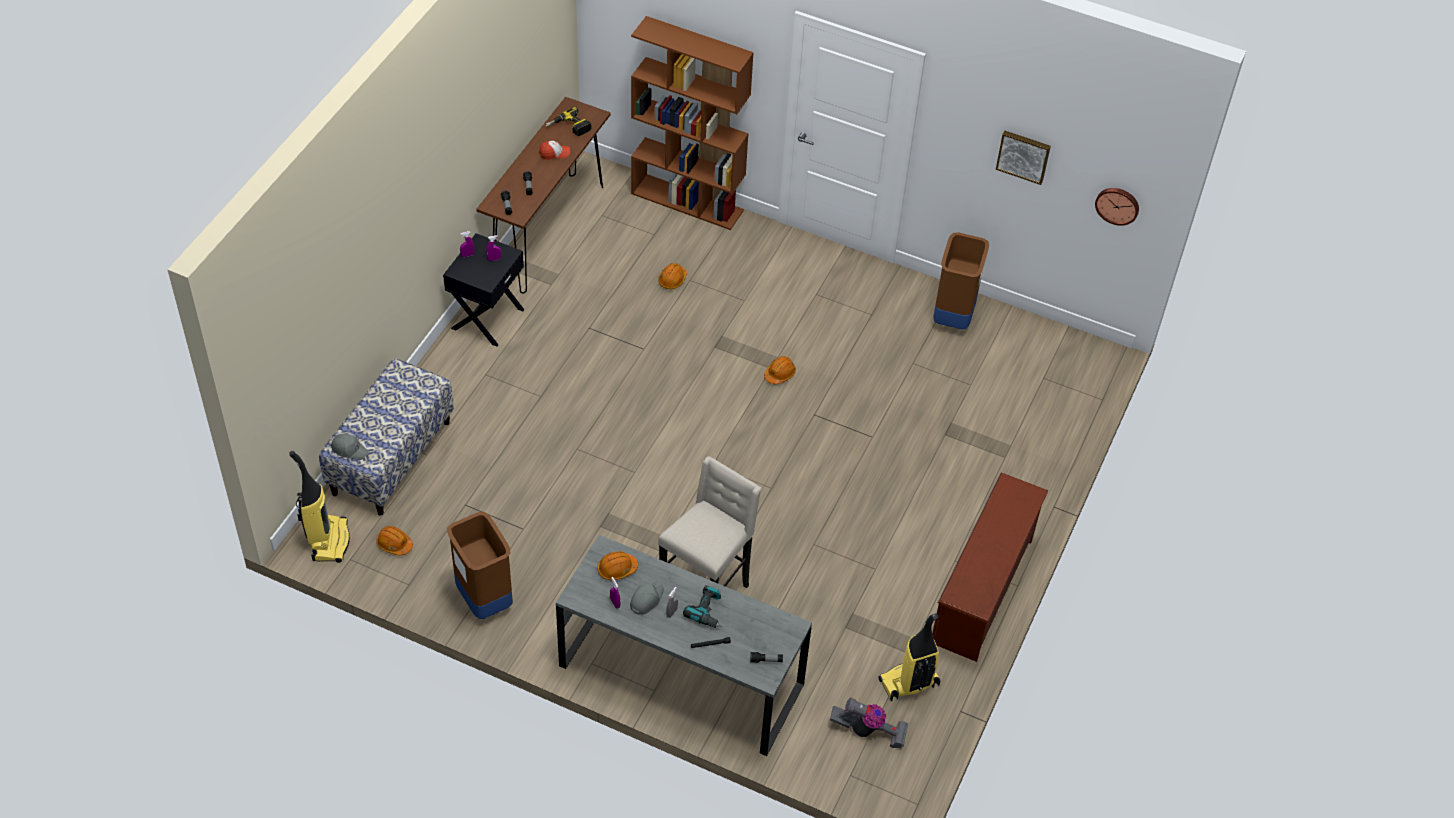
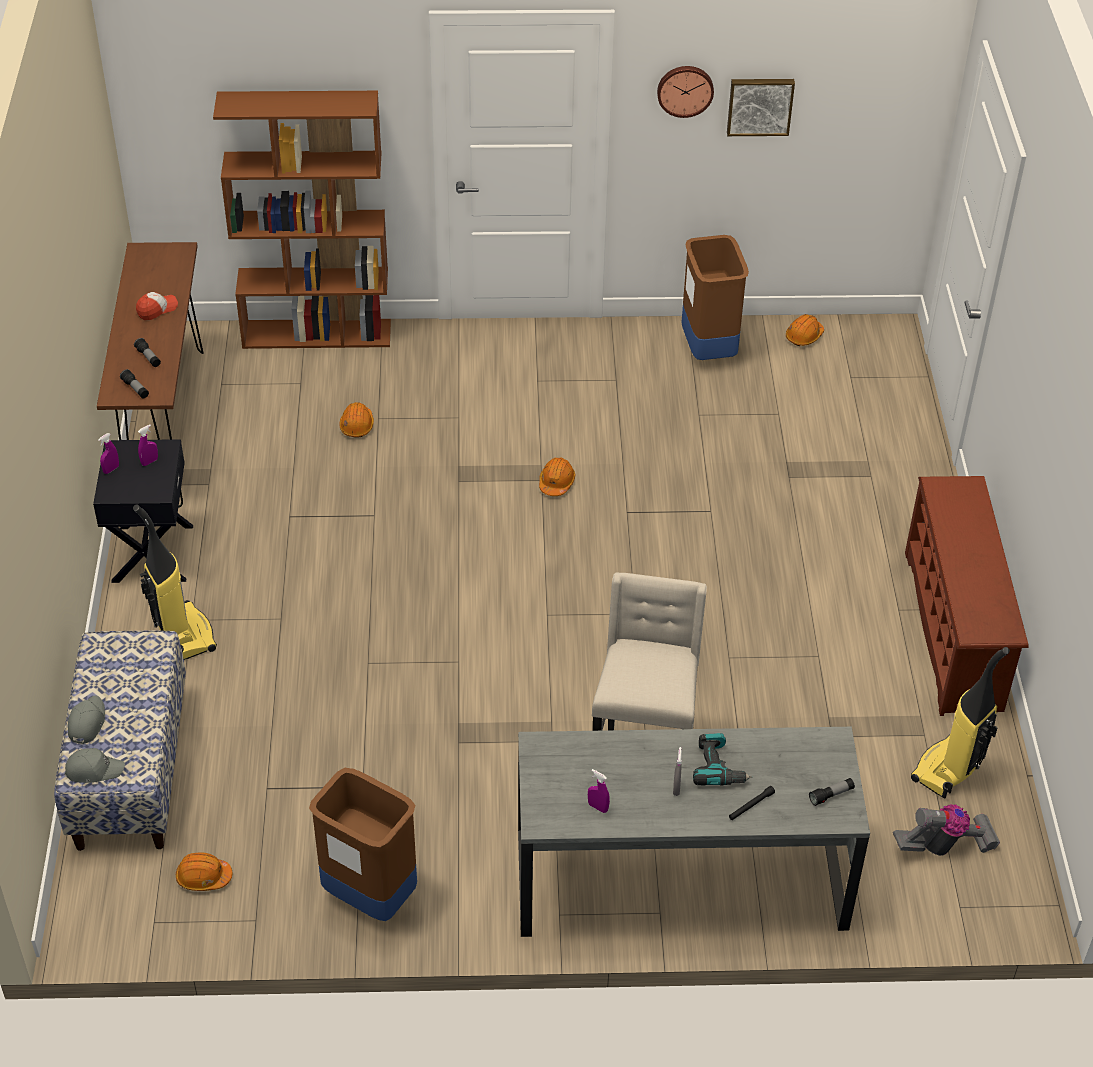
camera: 25 degrees left, 5 degrees down
vacuum cleaner [289,451,350,563] -> vacuum cleaner moved to [133,505,217,660]
power drill [545,107,591,136] -> none
orange hard hat [597,551,638,580] -> orange hard hat moved to [786,314,824,346]
grey cap [630,581,664,615] -> grey cap moved to [68,696,105,744]
wall clock [1095,188,1139,226] -> wall clock moved to [657,66,714,118]

